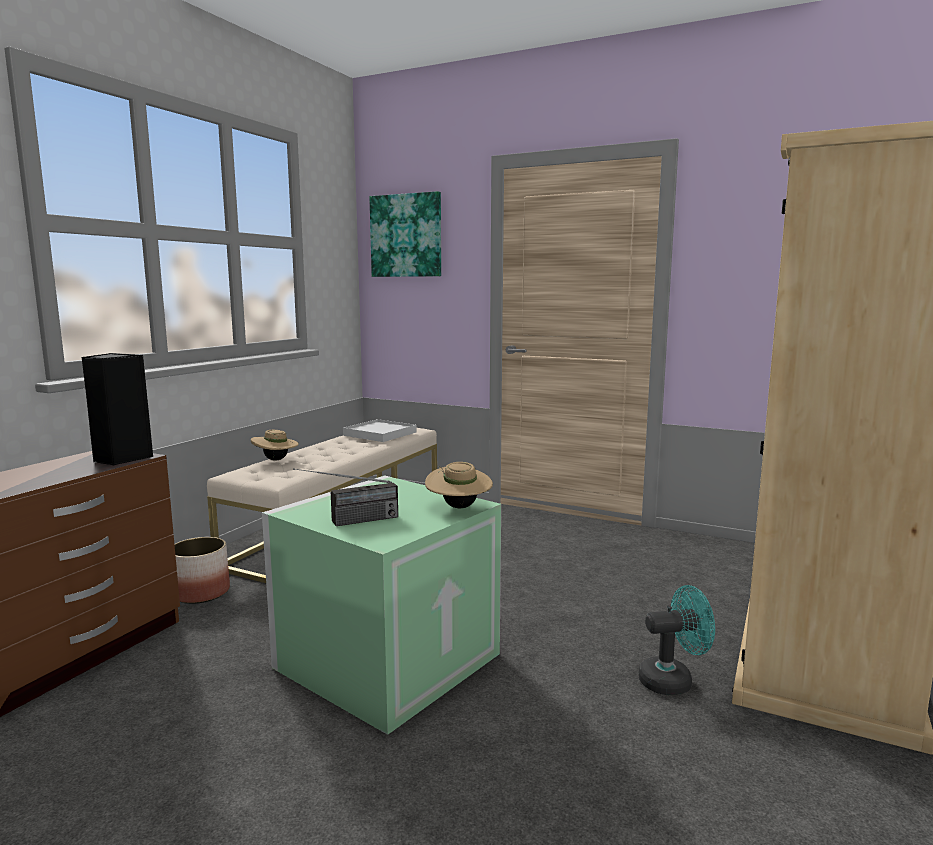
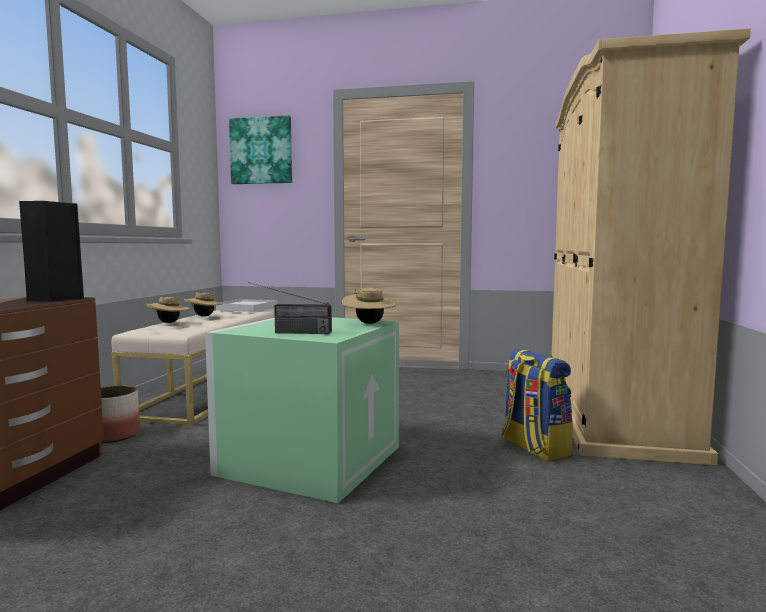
camera: 15 degrees left, 5 degrees down
radio [293,468,398,526] -> radio turned 45 degrees clockwise [248,282,332,334]
turquoise fan [639,585,715,695] -> backpack [501,349,573,461]
none -> beige hat [184,293,223,317]

